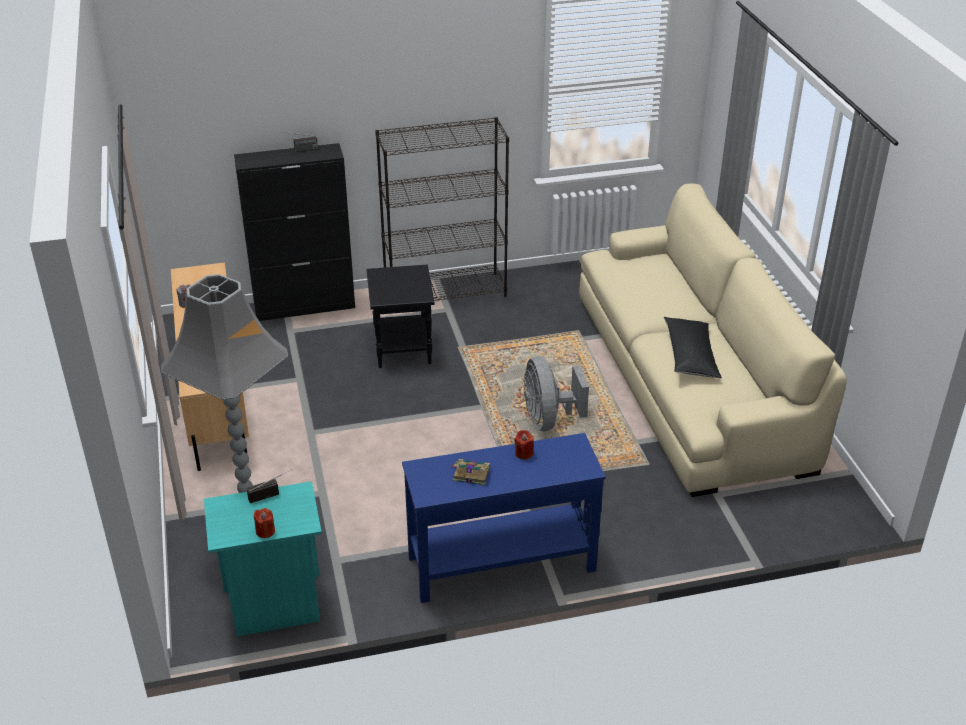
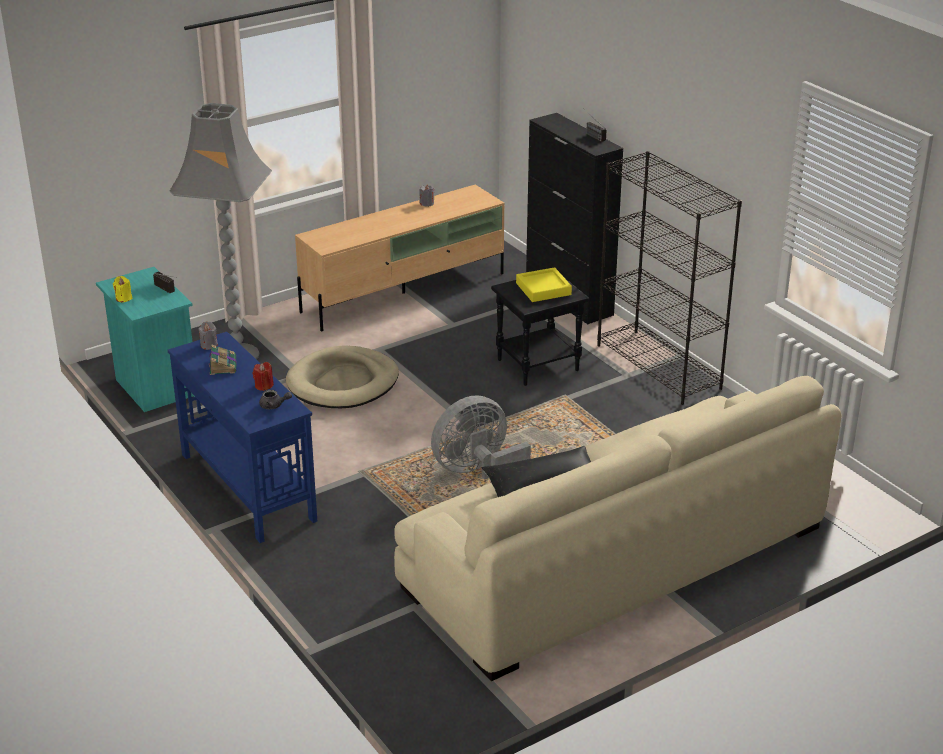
camera: 70 degrees right, 5 degrees down
red candle [254,508,275,538] -> yellow candle [113,276,132,302]
none -> grey candle [198,321,218,350]
none -> grey teapot [259,390,292,409]
none -> beige dog bed [286,345,399,408]
none -> yellow tray [516,267,572,302]

